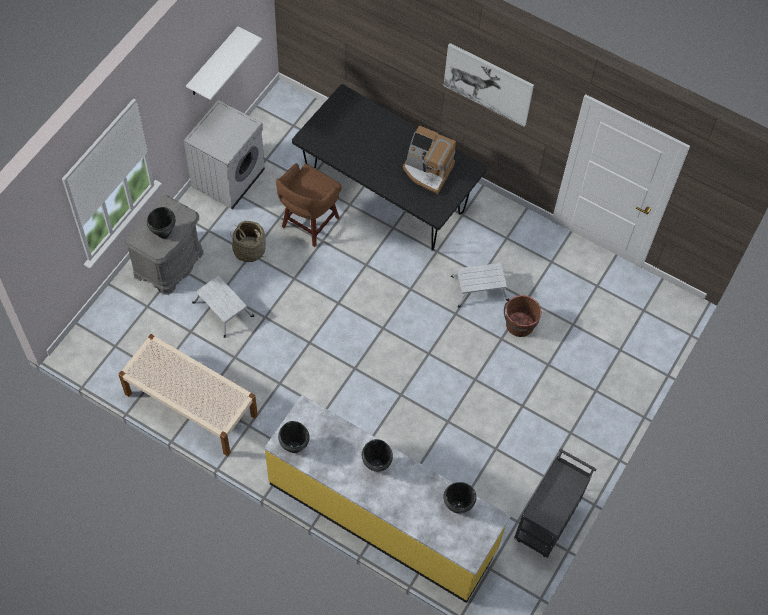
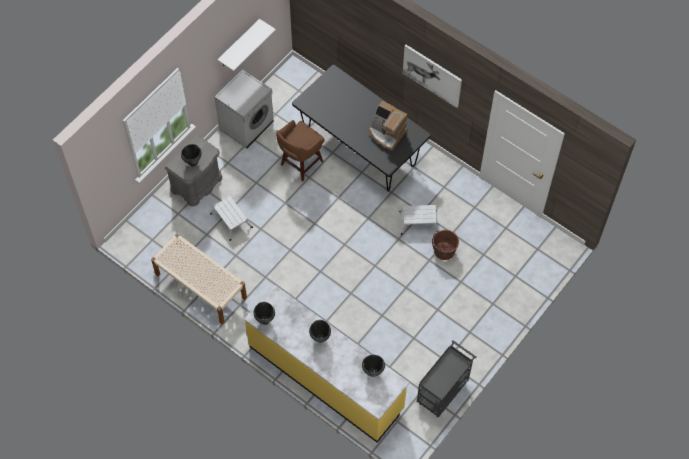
camera: 10 degrees right, 0 degrees up
basket [230,221,266,262] -> none

